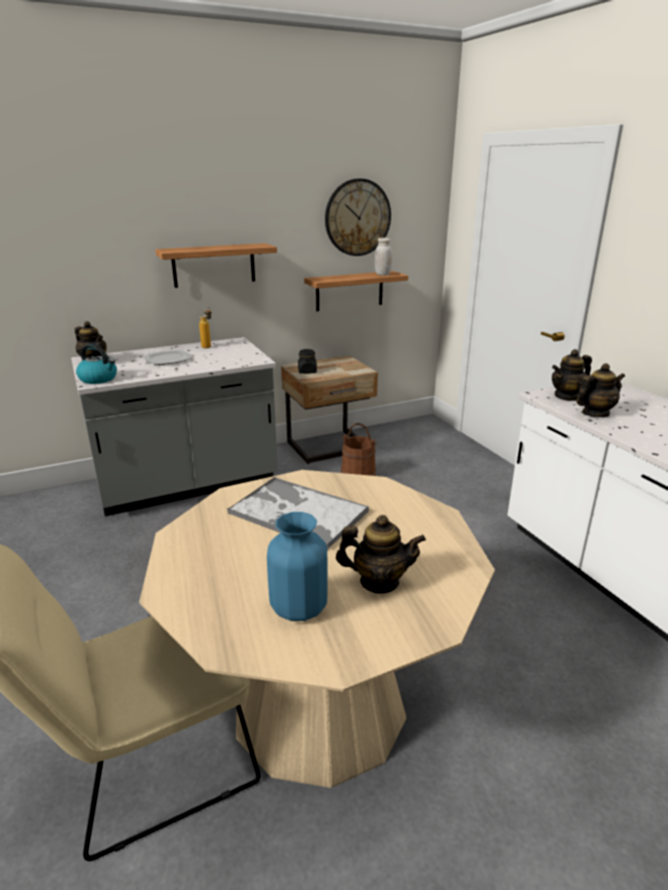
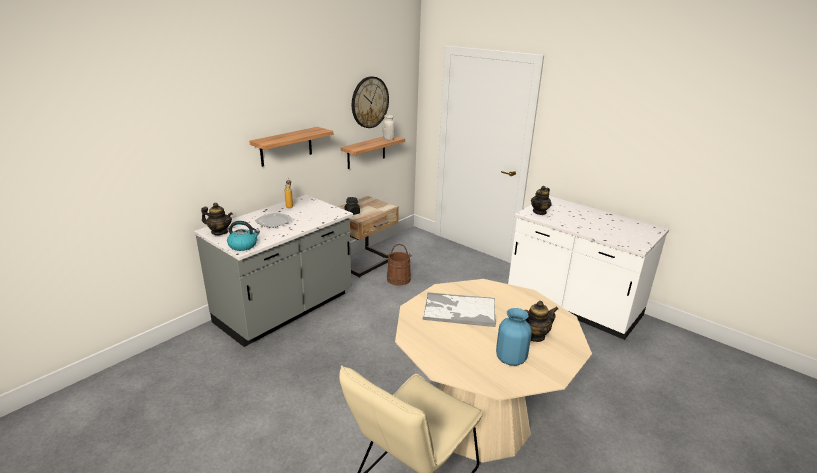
camera: 25 degrees left, 0 degrees up
teapot [576,363,625,417] -> none

